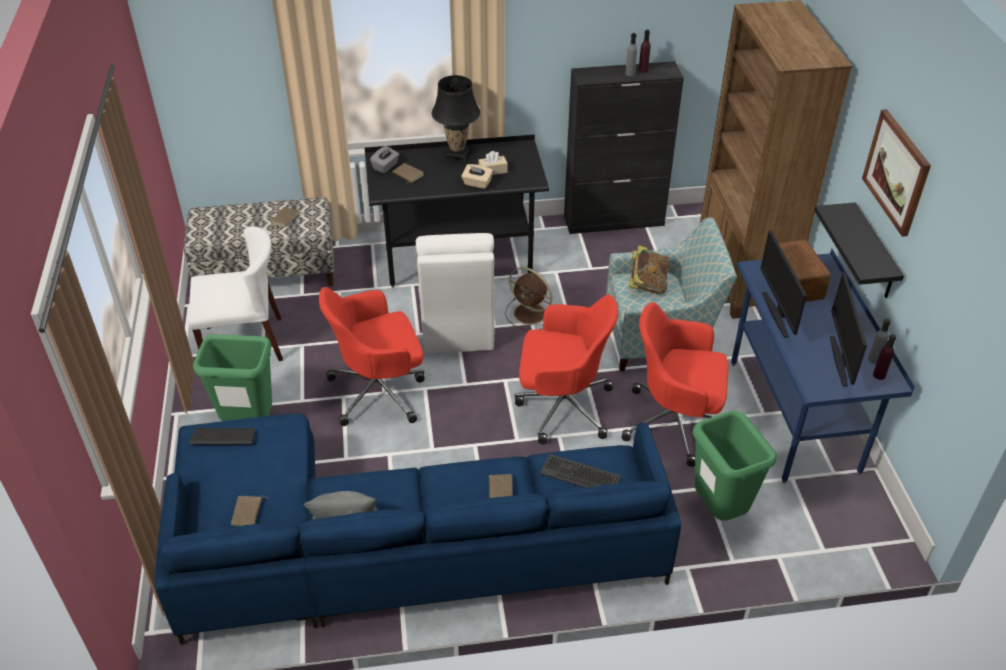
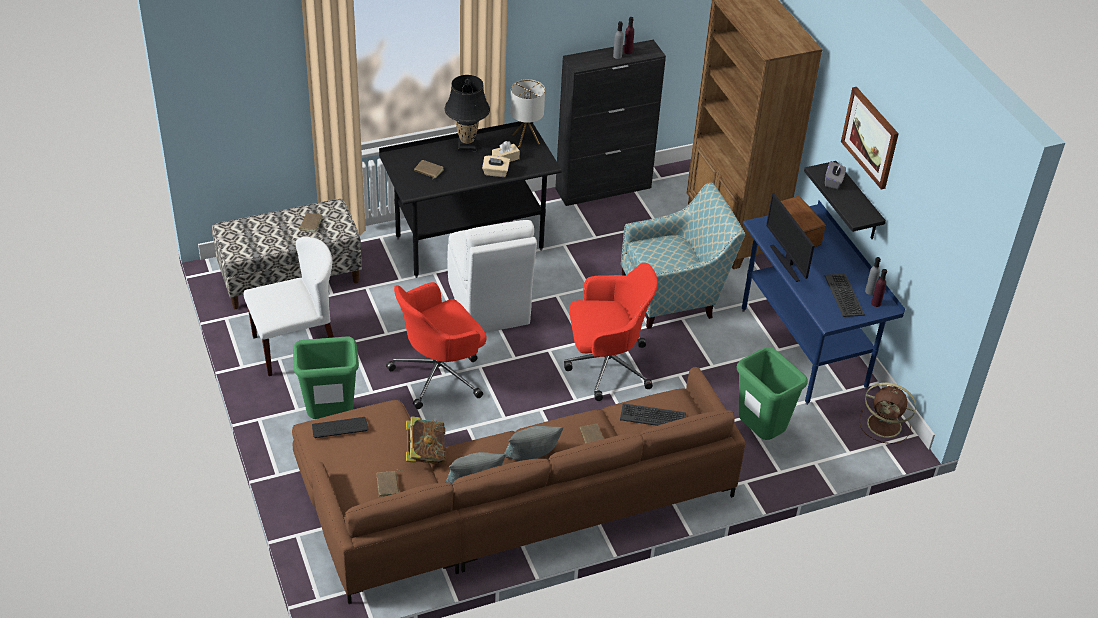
camera: 15 degrees left, 0 degrees up
blue sofa [155,413,681,645] -> brown sofa [292,367,745,604]
grey tissue box [370,146,399,173] -> grey tissue box moved to [825,161,846,189]
brown fan [505,267,552,331] -> brown fan moved to [859,382,916,444]
red office chair [622,302,729,467] -> none
book [628,245,669,295] -> book moved to [406,417,446,464]
monitor [830,273,867,387] -> keyboard [824,274,865,317]
none -> grey pillow [504,426,563,461]
none -> table lamp [510,79,545,147]

